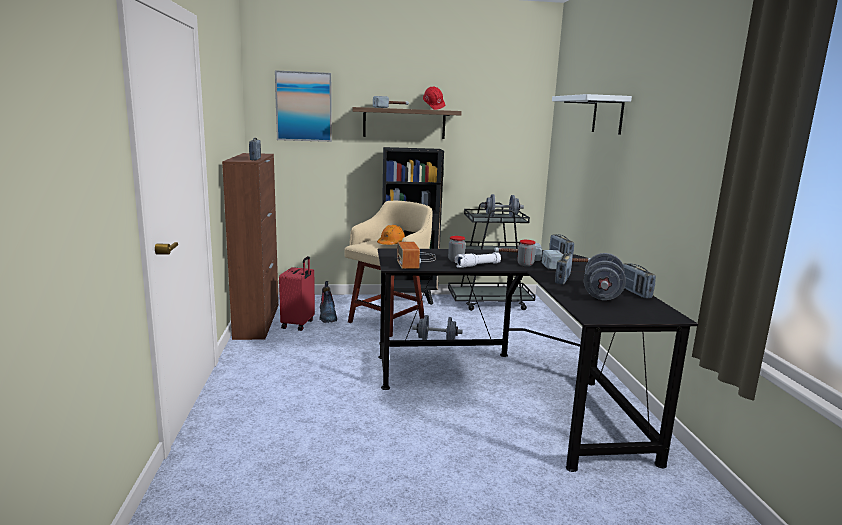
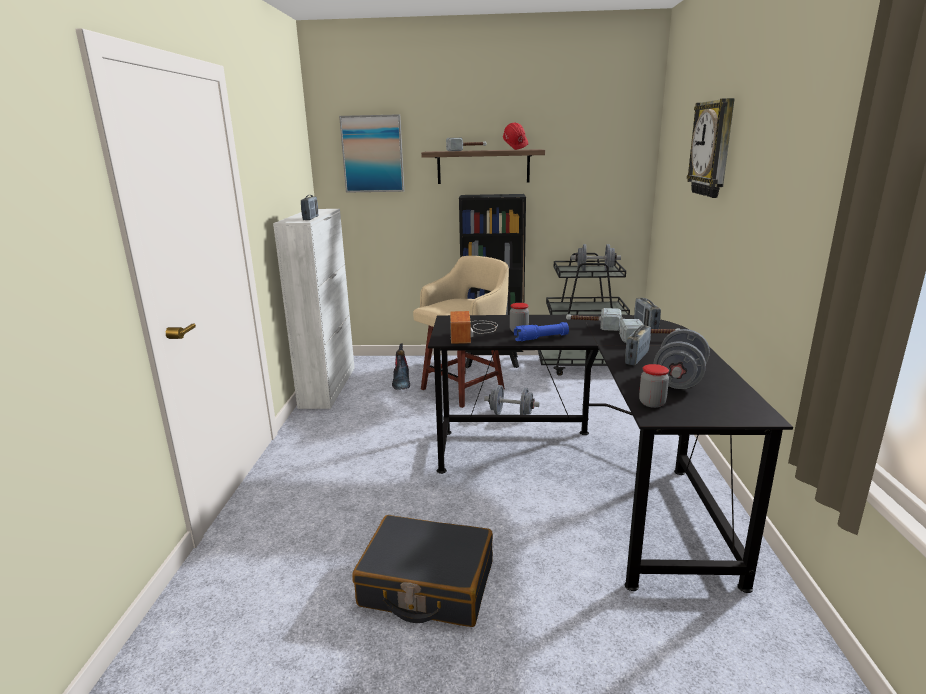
camera: 10 degrees right, 5 degrees up
brown cabinet [222,153,279,340] -> white cabinet [273,209,355,409]
red suitcase [279,256,315,331] -> none
orange hard hat [377,225,405,245] -> none
white flashlight [455,252,501,268] -> blue flashlight [514,322,569,341]
jar [517,240,536,266] -> jar moved to [639,364,669,408]
white shelf [552,94,632,135] -> wall clock [687,98,735,198]
radio [623,263,656,298] -> none
none -> black suitcase [352,515,493,627]

